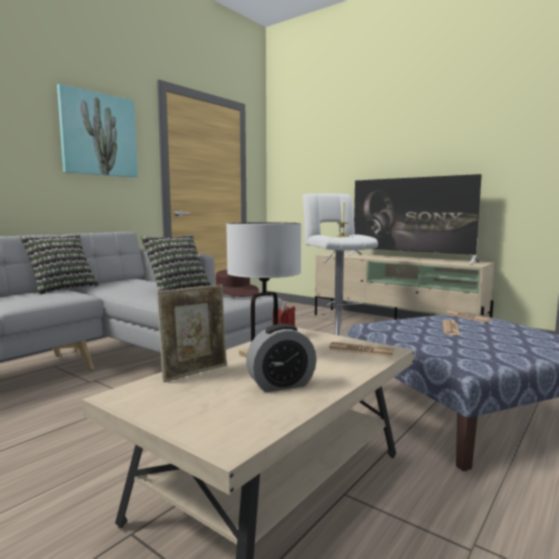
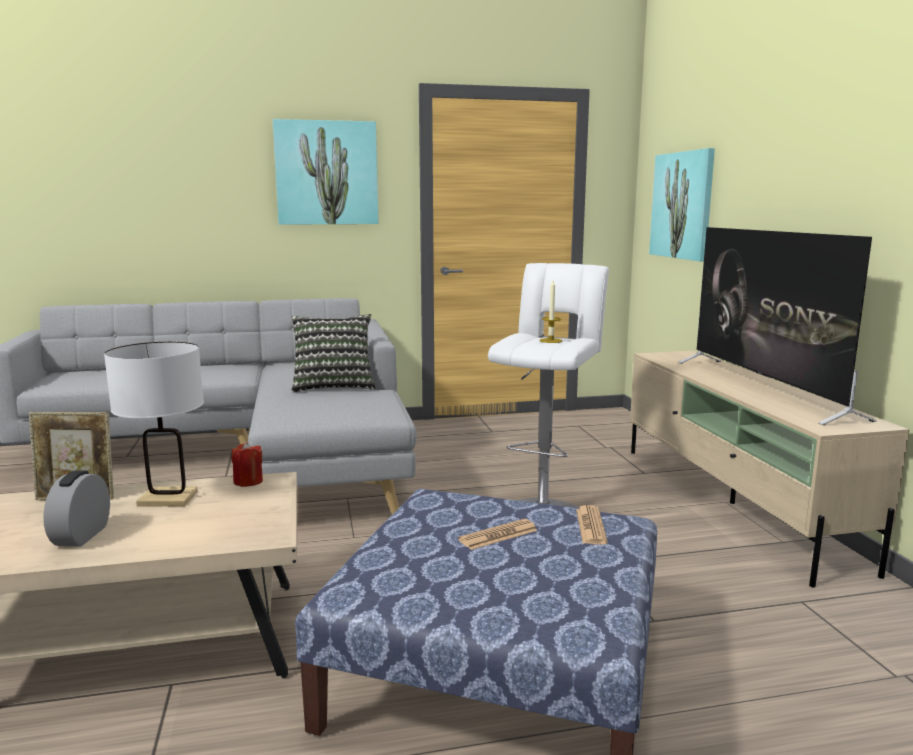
camera: 40 degrees right, 5 degrees up
pillow [20,234,99,295] -> none
brown hat [216,270,259,297] -> none
alarm clock [246,324,317,392] -> alarm clock turned 75 degrees clockwise [43,470,110,547]
newspaper [328,342,394,357] -> none
none -> picture [649,148,715,261]

